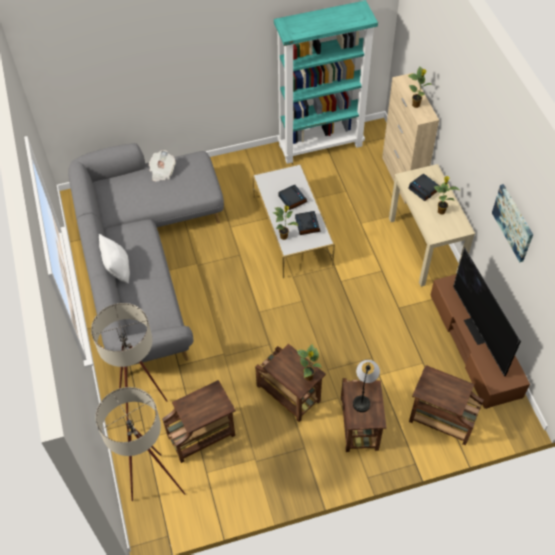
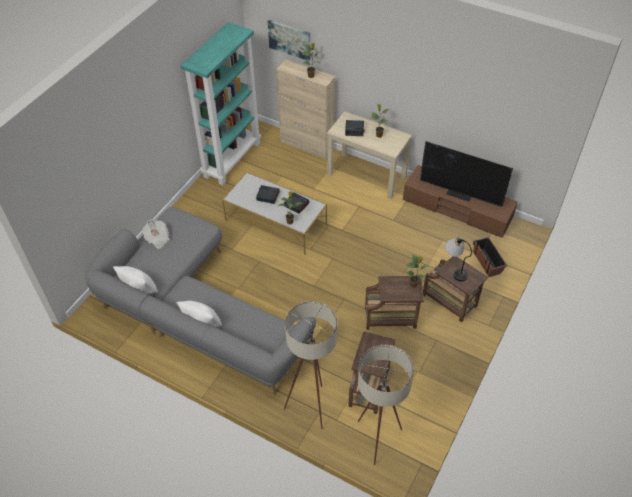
camera: 45 degrees left, 5 degrees down
brown side table [409,365,484,446] -> planter [473,237,507,277]
picture [492,184,533,262] -> picture moved to [268,20,311,61]
none -> white pillow [113,266,158,294]

